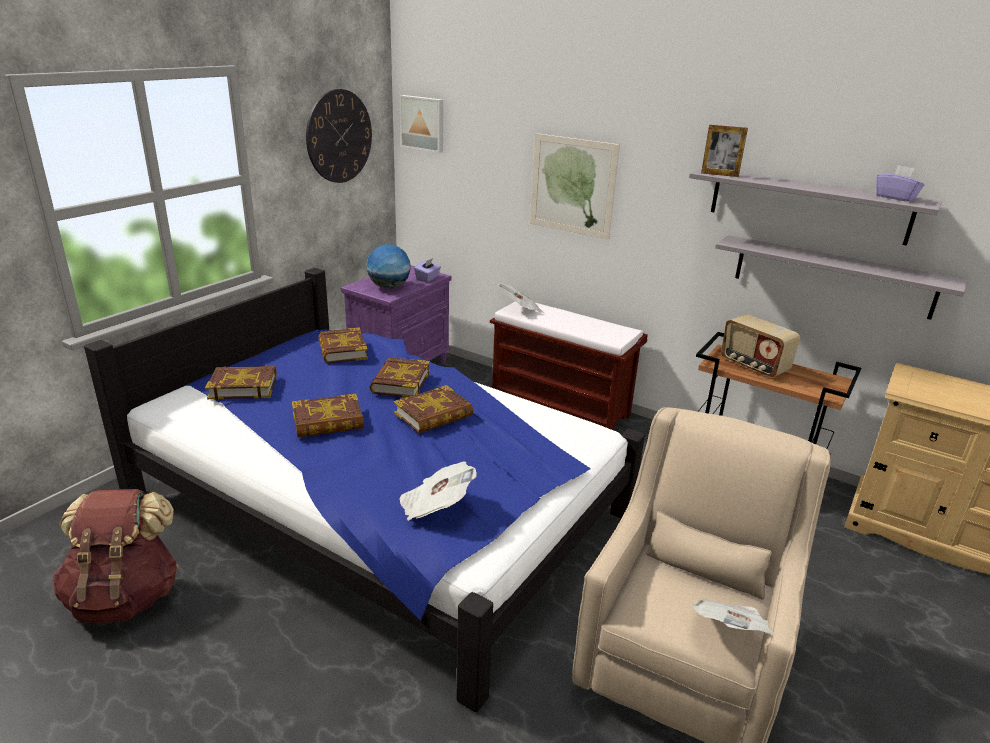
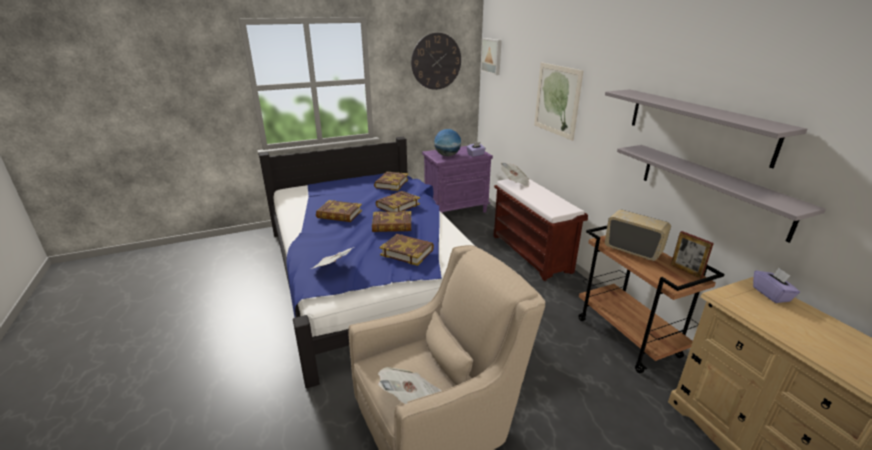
camera: 35 degrees right, 0 degrees up
brown backpack [52,489,179,623] -> none
book [205,366,277,400] -> book moved to [379,234,434,266]
picture frame [701,125,748,177] -> picture frame moved to [671,231,714,279]
radio [721,314,800,378] -> radio turned 135 degrees clockwise [605,210,671,261]
purple tissue box [876,165,924,202] -> purple tissue box moved to [753,268,800,303]

